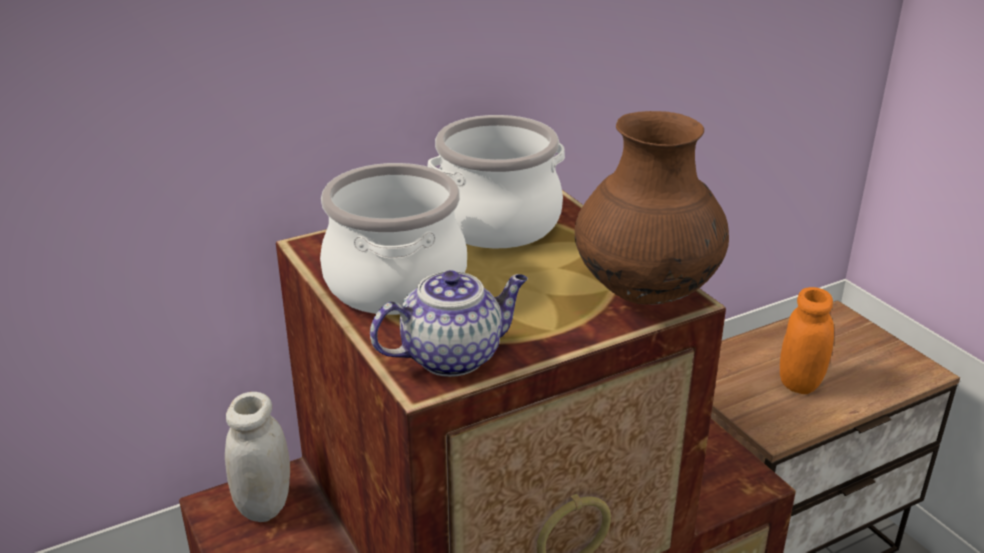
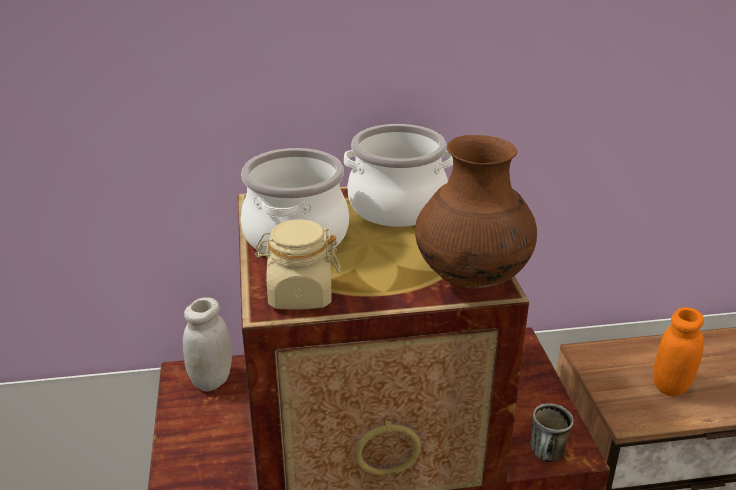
camera: 20 degrees right, 0 degrees up
teapot [370,270,528,377] -> beige jar [255,219,340,309]
none -> mug [530,403,574,462]

